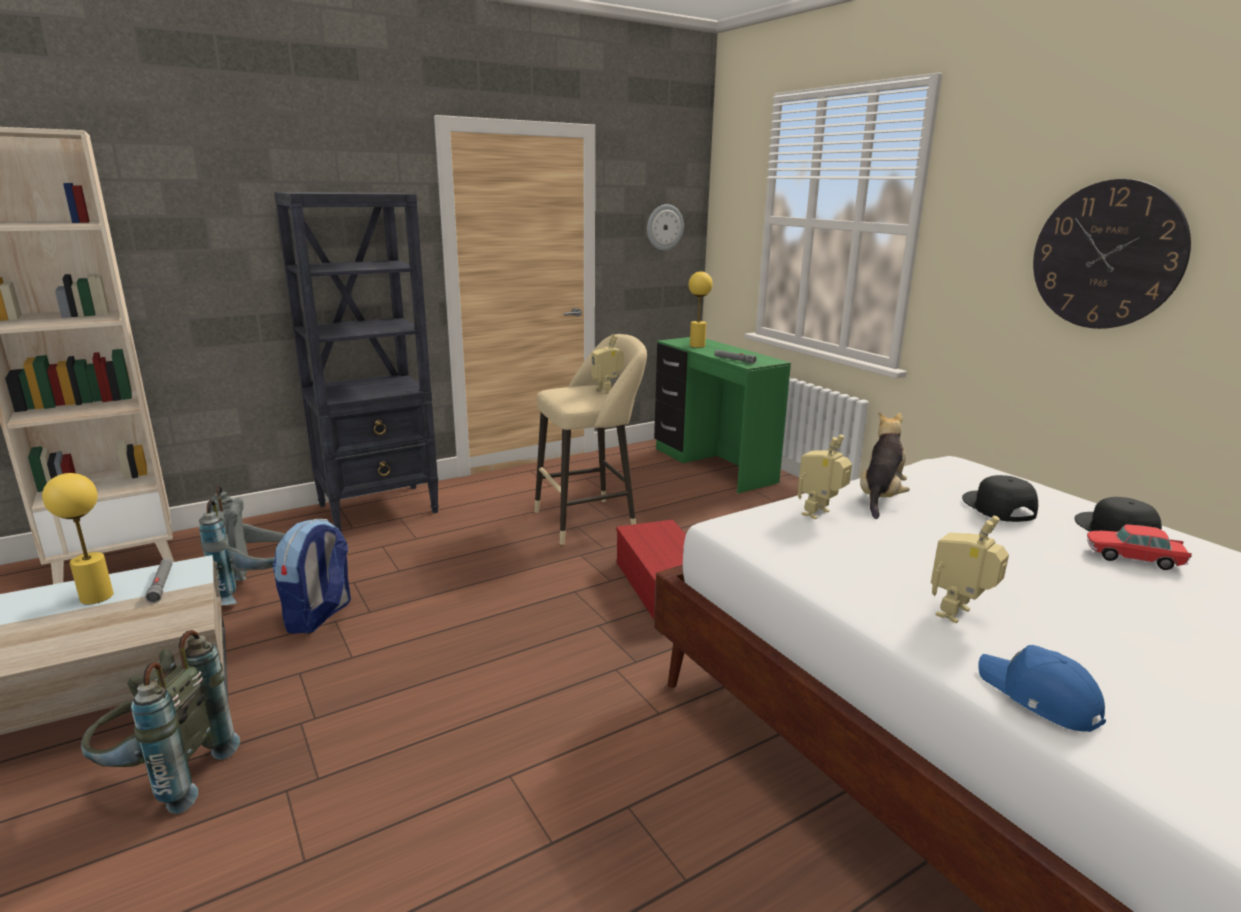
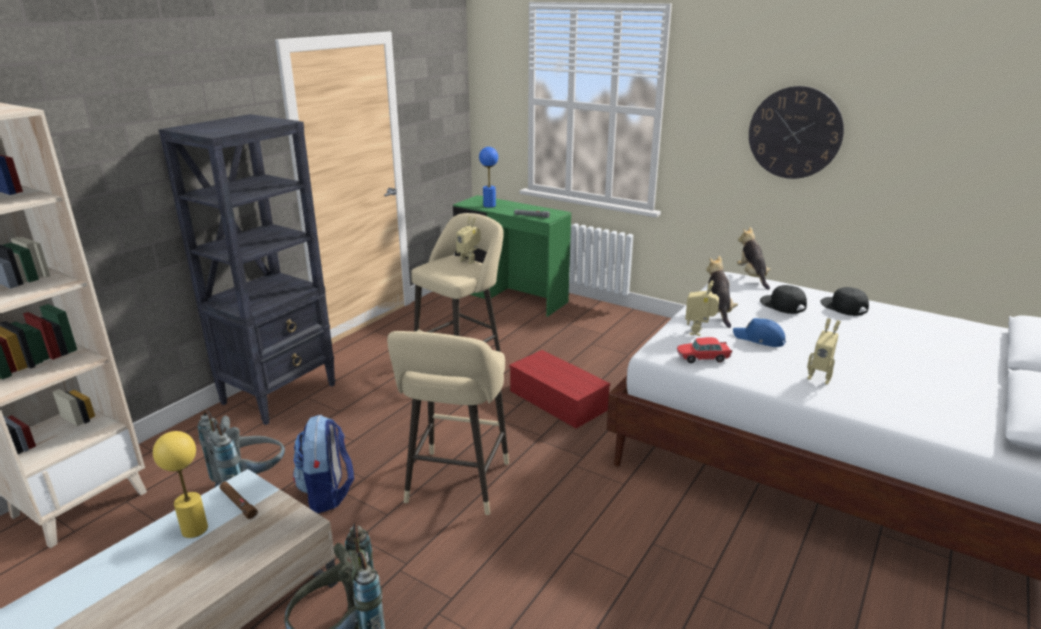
camera: 25 degrees left, 5 degrees up
grey flashlight [145,558,173,603] -> brown flashlight [220,482,258,519]
wall clock [647,204,684,250] -> none
yellow table lamp [689,272,713,348] -> blue table lamp [479,147,498,208]
toy robot [931,516,1009,623] -> toy robot turned 75 degrees counterclockwise [807,318,841,385]
blue cap [978,645,1106,732] -> blue cap moved to [733,318,786,347]
toy car [1087,524,1192,570] -> toy car moved to [677,337,732,363]
none -> beige stool [387,331,509,515]
none -> plush toy [737,227,771,290]

